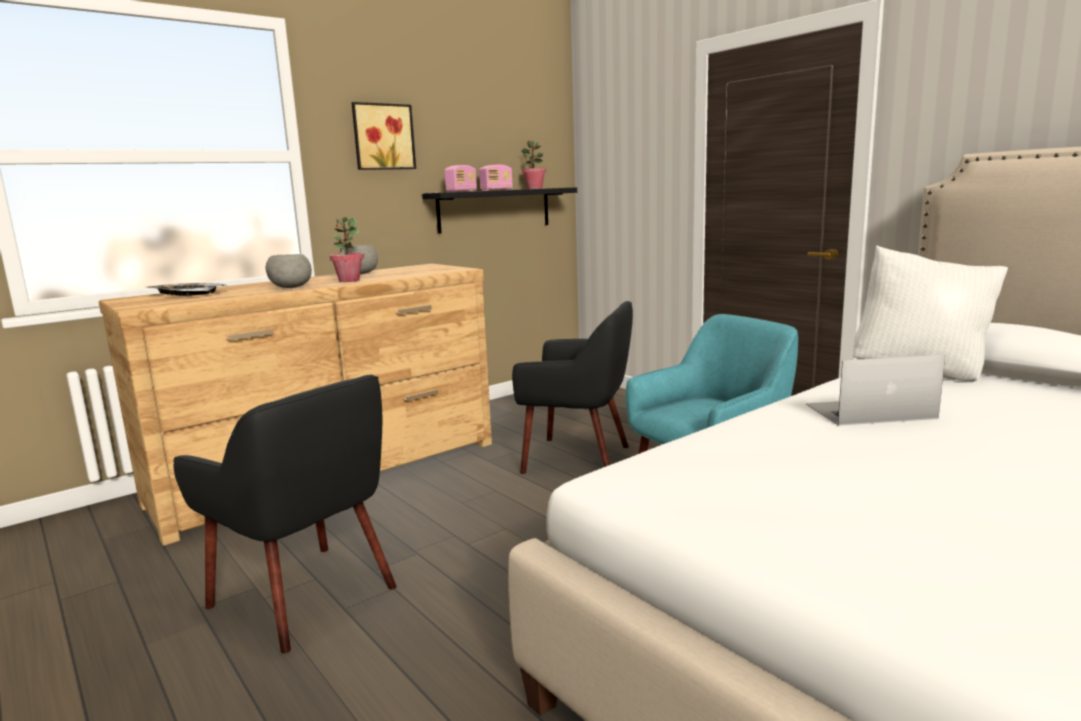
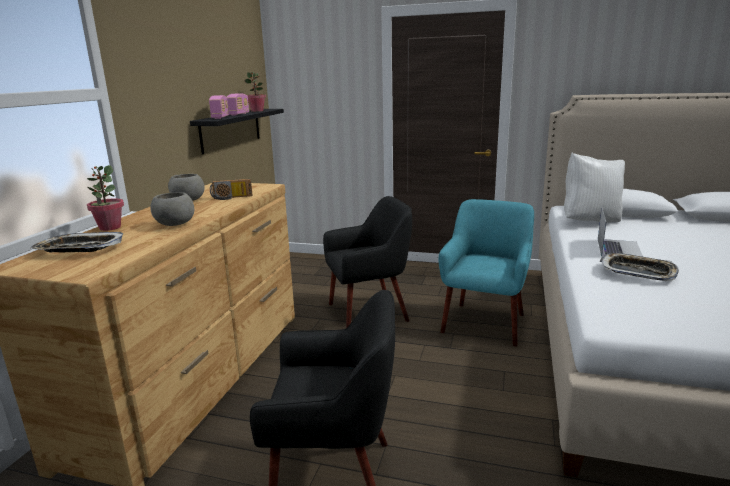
camera: 35 degrees left, 5 degrees up
potted plant [330,217,364,282] -> potted plant moved to [87,165,124,231]
picture [351,102,416,170] -> none
laptop [806,354,945,426] -> laptop turned 150 degrees clockwise [598,209,643,257]
none -> radio [210,179,252,200]
none -> tray [600,253,679,281]

